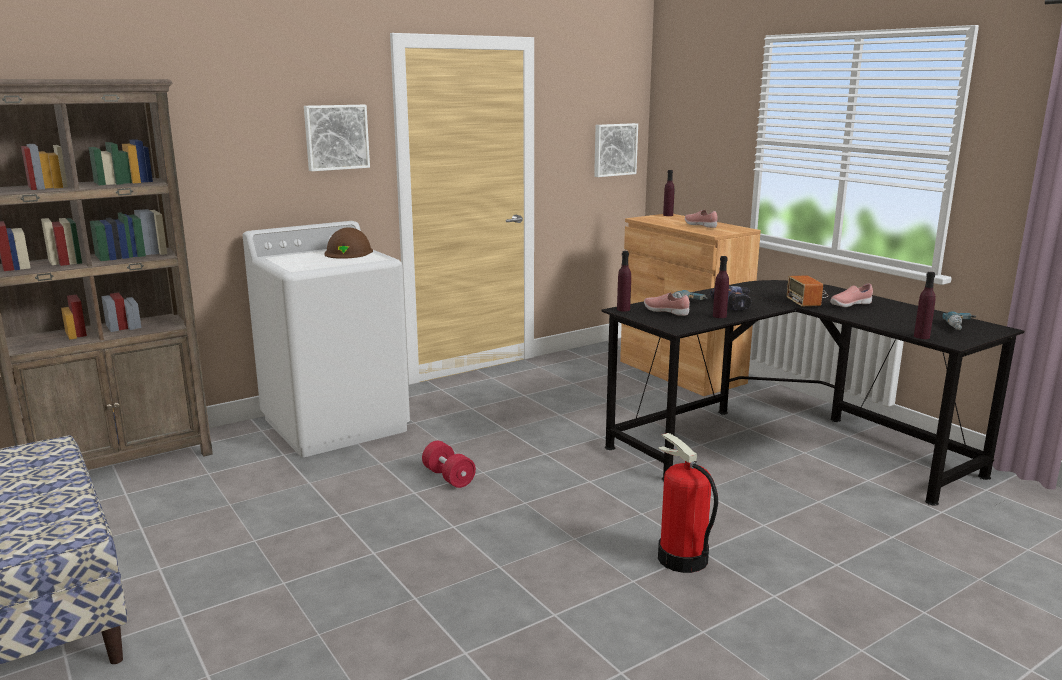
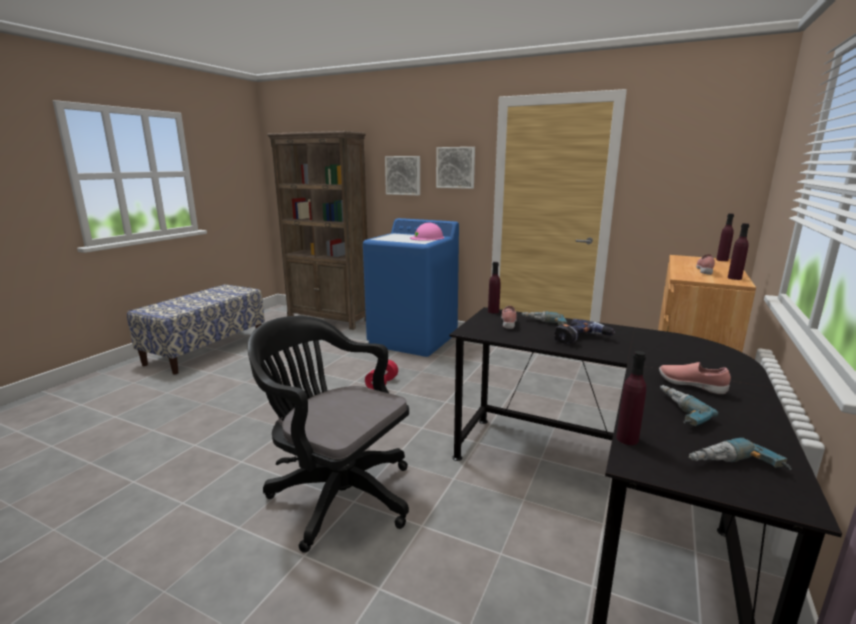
camera: 60 degrees right, 0 degrees up
white washing machine [243,221,410,457] -> blue washing machine [363,218,459,357]
brown hard hat [324,227,373,259] -> pink hard hat [410,223,444,241]
picture [594,123,638,177] -> picture moved to [385,156,420,195]
fire extinguisher [658,433,718,573] -> black office chair [248,316,409,553]
purple bottle [713,256,729,318] -> purple bottle moved to [728,223,749,280]
radio [787,275,829,307] -> none
none -> power drill [660,385,718,426]

